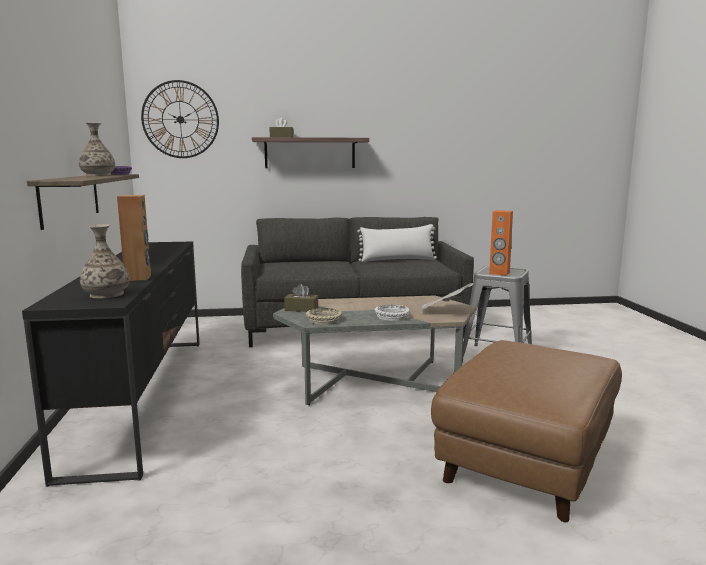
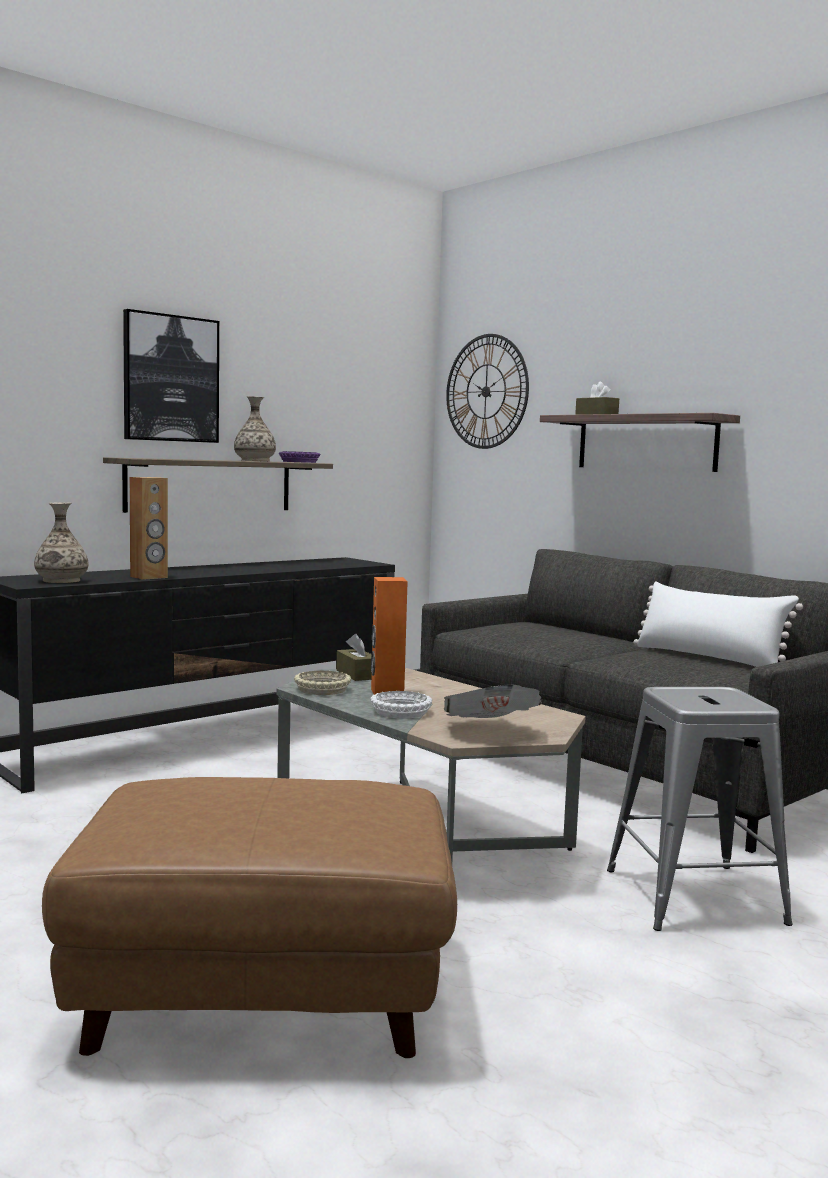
camera: 55 degrees right, 5 degrees down
orange speaker [489,210,513,276] -> orange speaker moved to [371,577,408,695]
none -> picture [123,309,219,443]

